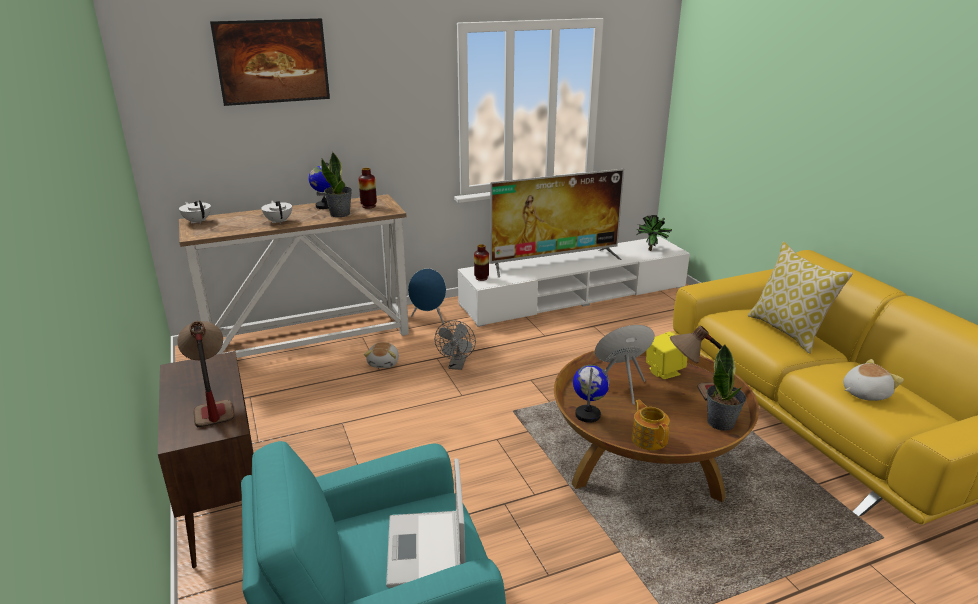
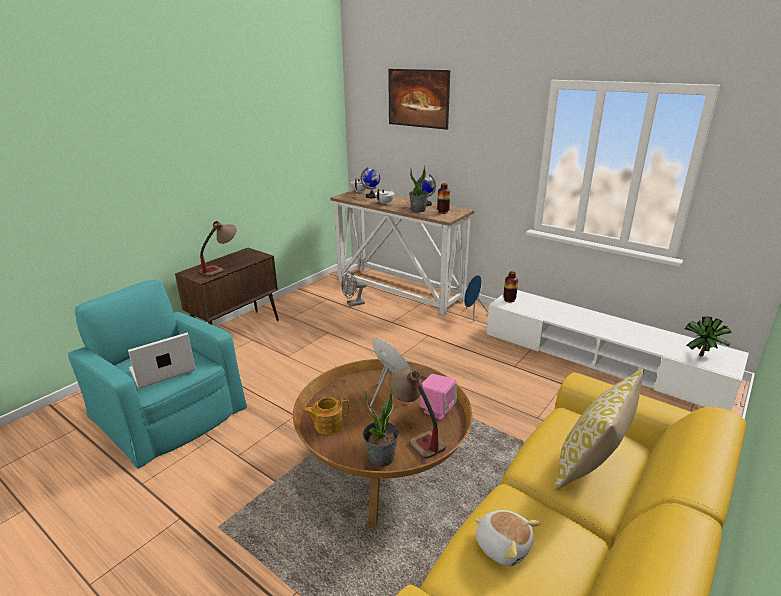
camera: 60 degrees right, 0 degrees up
plush toy [364,342,399,368] -> none
grey fan [435,320,476,370] -> grey fan moved to [342,271,367,307]
television [490,169,624,277] -> none
globe [573,365,609,423] -> globe moved to [360,167,380,198]
teapot [631,400,670,450] -> teapot turned 150 degrees counterclockwise [303,397,350,435]
yellow speaker [646,332,687,379] -> pink speaker [420,374,457,420]

